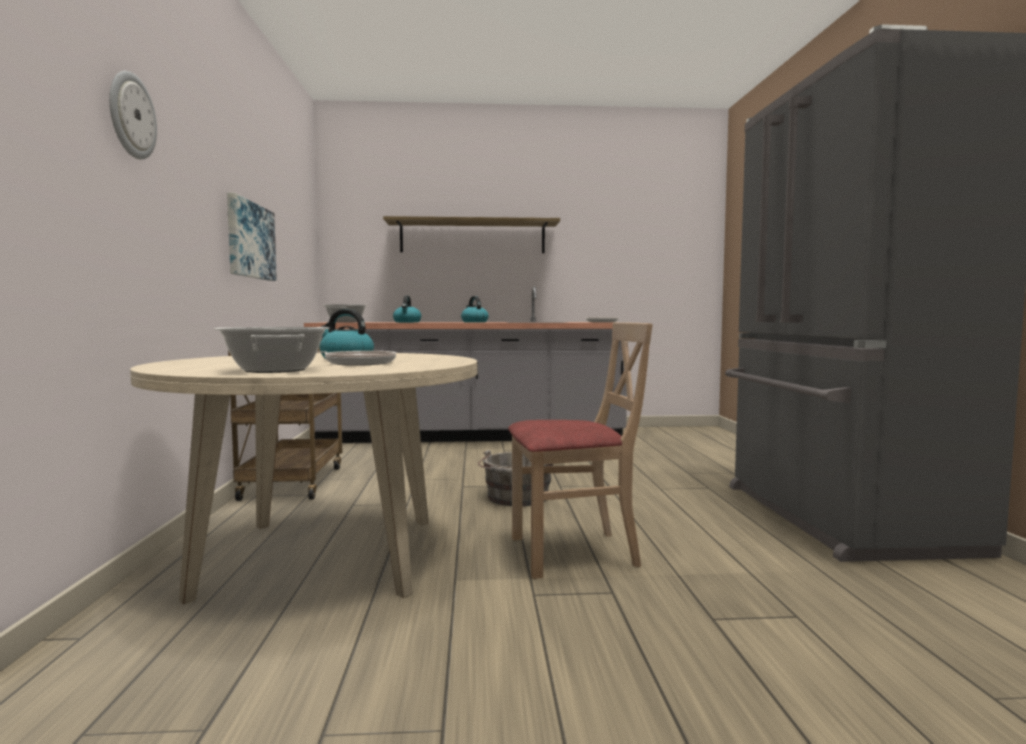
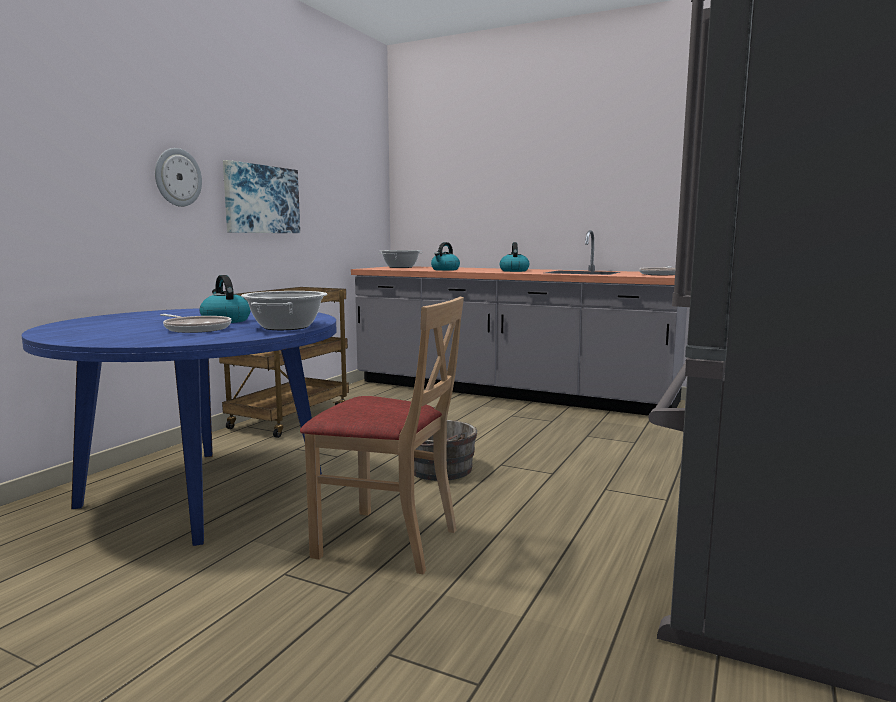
camera: 30 degrees right, 5 degrees up
wall clock [109,71,157,160] -> wall clock moved to [155,148,202,207]
beige dining table [130,353,477,604] -> blue dining table [22,308,337,546]
cooking pot [214,327,330,373] -> cooking pot moved to [241,291,327,330]
shelf [383,216,560,253] -> none

